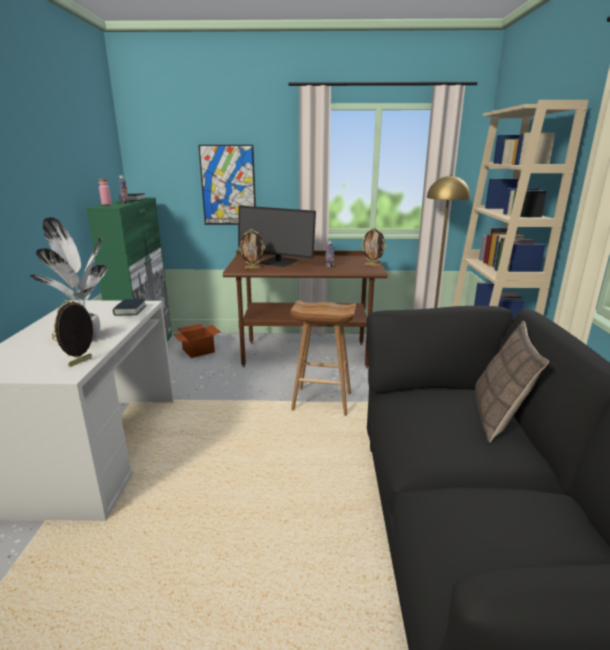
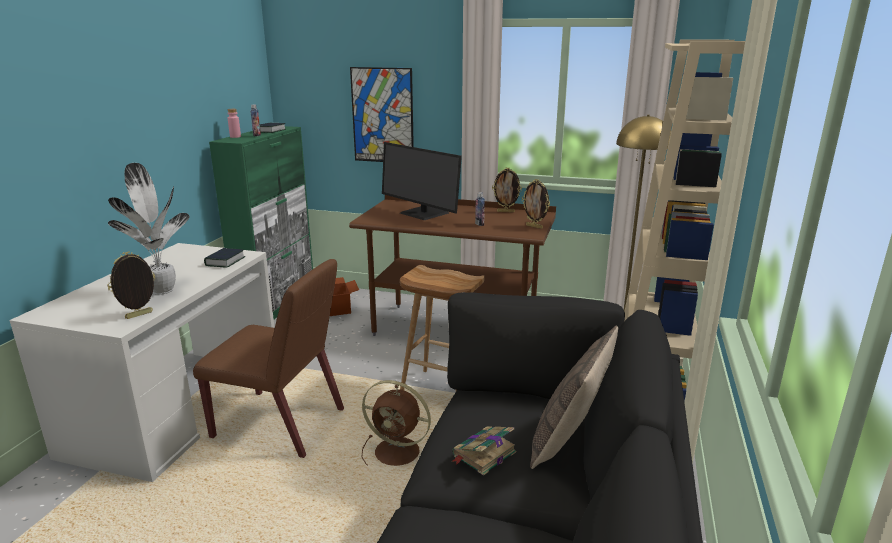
camera: 15 degrees right, 0 degrees up
picture frame [239,229,265,269] -> picture frame moved to [492,168,522,213]
none -> brown chair [193,259,344,458]
none -> brown fan [361,380,431,466]
none -> book [451,426,516,476]

